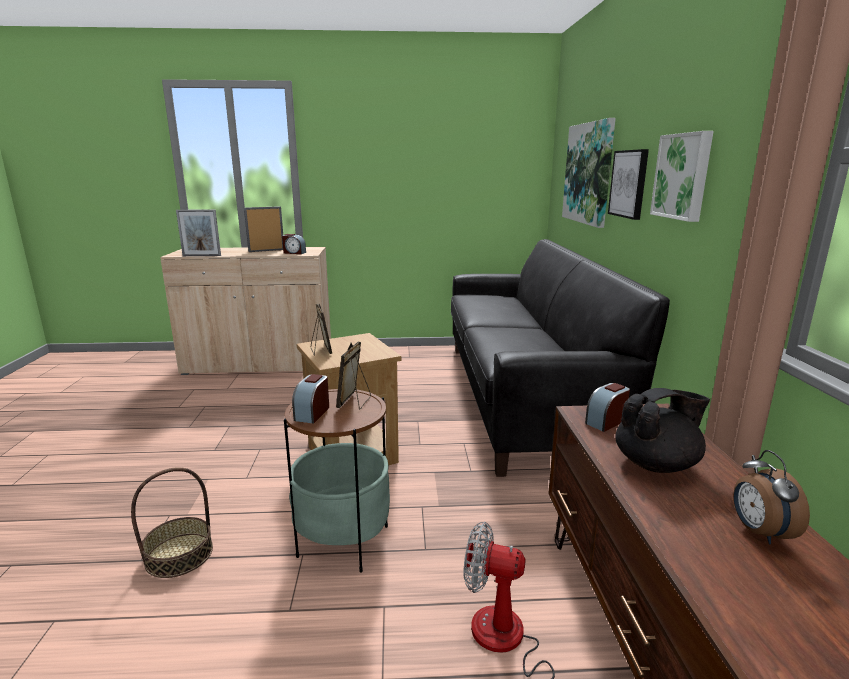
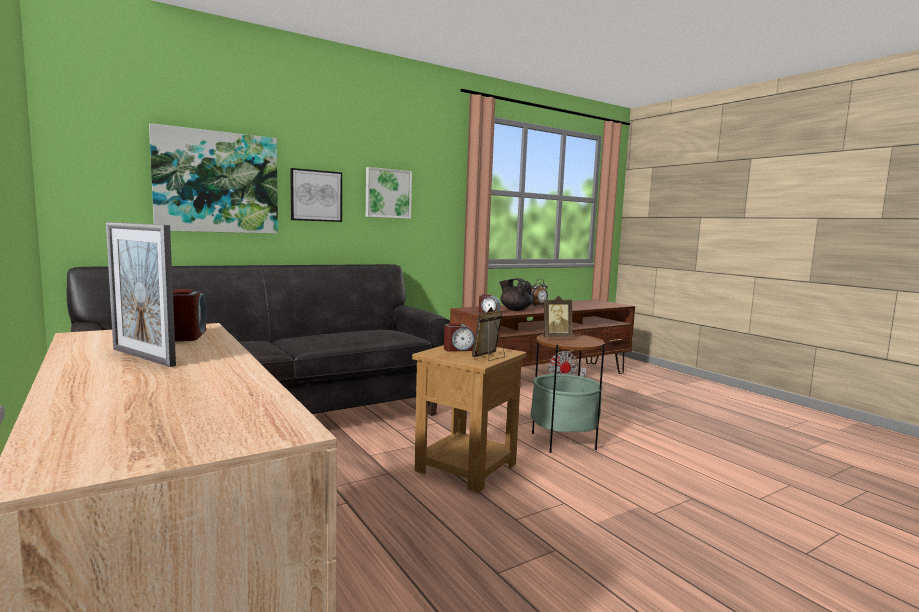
camera: 120 degrees left, 10 degrees down
basket [131,467,213,578] -> none
picture frame [176,210,221,256] -> none
alarm clock [292,374,329,424] -> alarm clock moved to [444,323,475,352]

